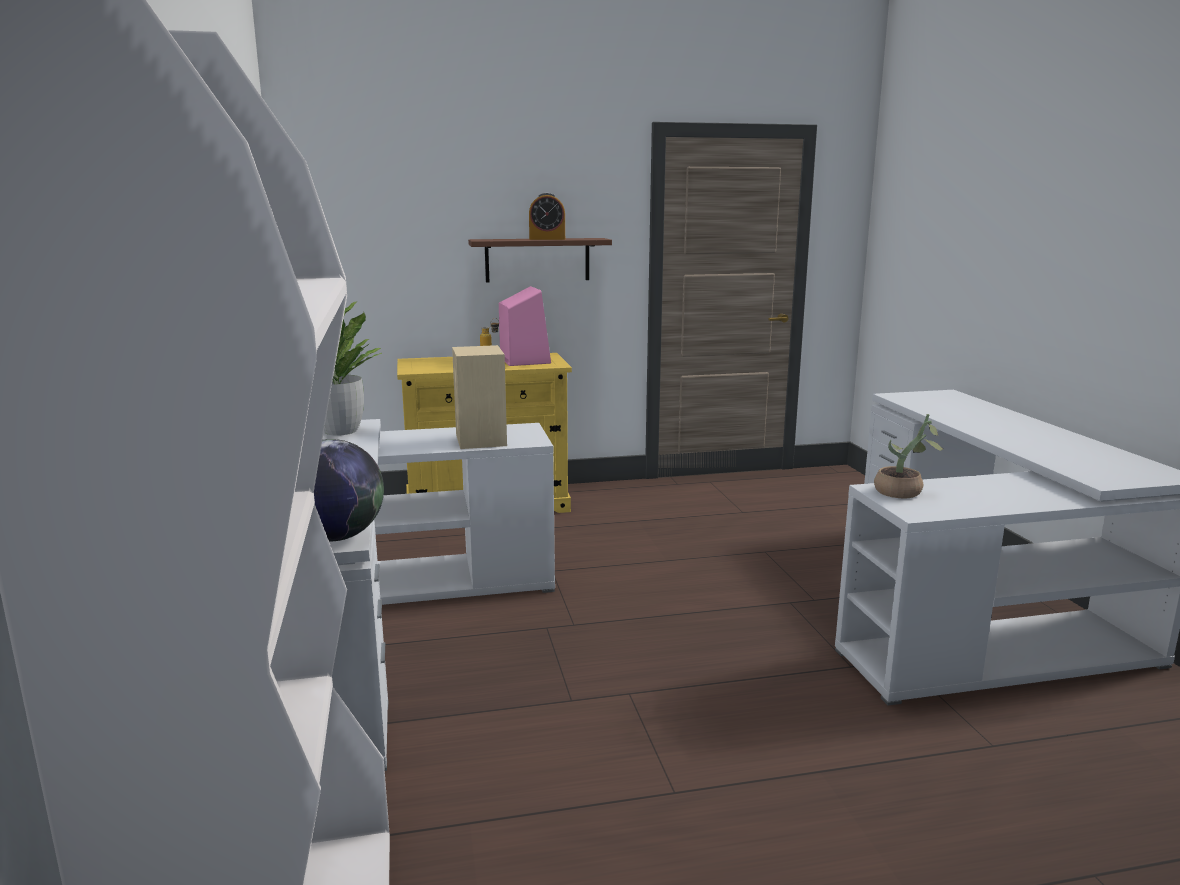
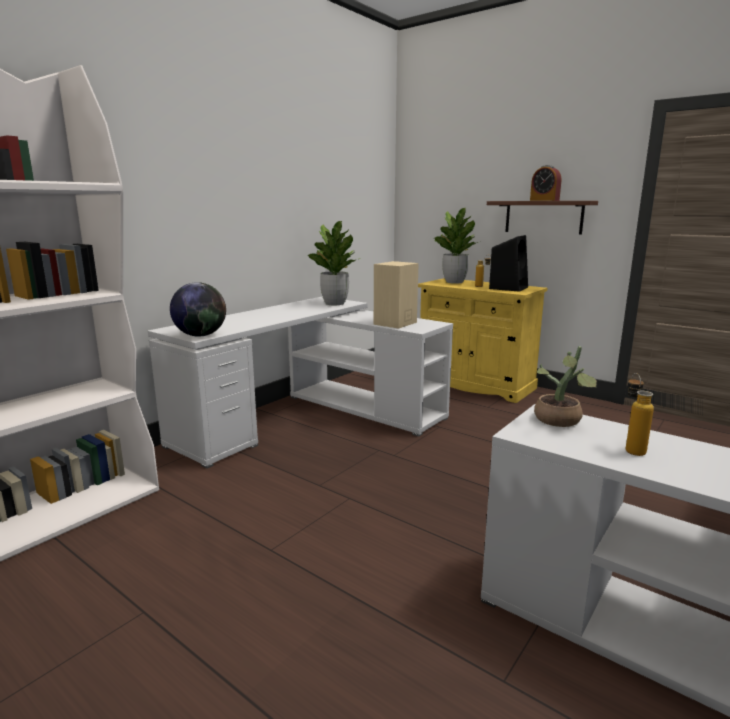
camera: 50 degrees right, 0 degrees up
pink speaker [499,286,551,366] -> black speaker [489,235,528,292]
none -> potted plant [434,208,481,284]
none -> bottle [626,373,654,456]

